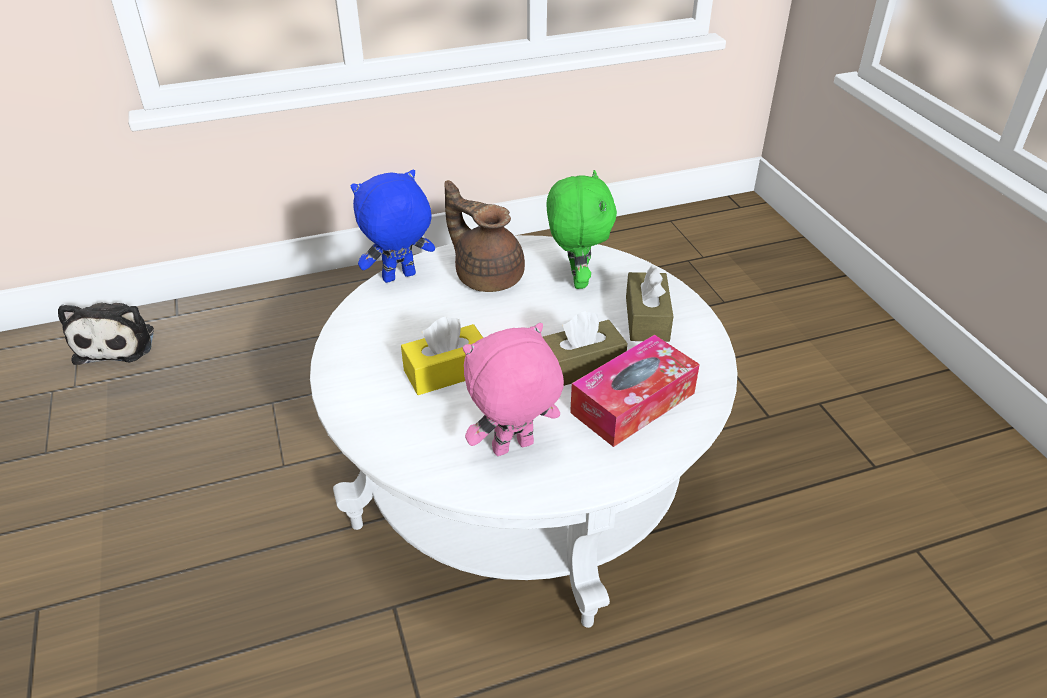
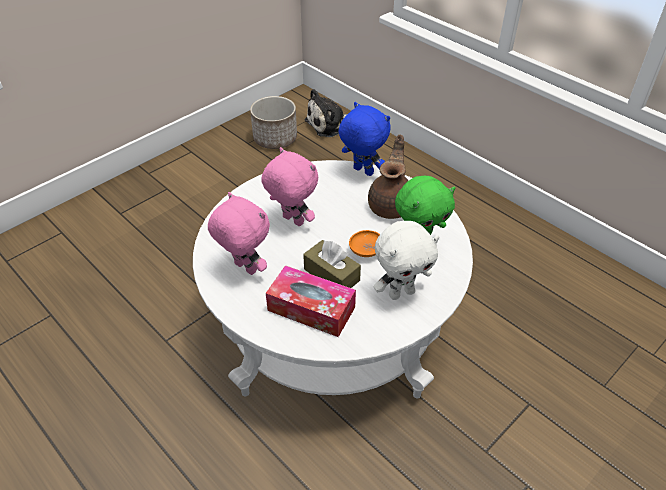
camera: 65 degrees right, 5 degrees up
yellow tissue box [401,317,483,395] -> pink plush toy [261,147,318,226]
brown tissue box [626,264,673,342] -> white plush toy [374,221,439,300]
none -> planter [250,96,297,149]
none -> orange bowl [349,230,380,257]

